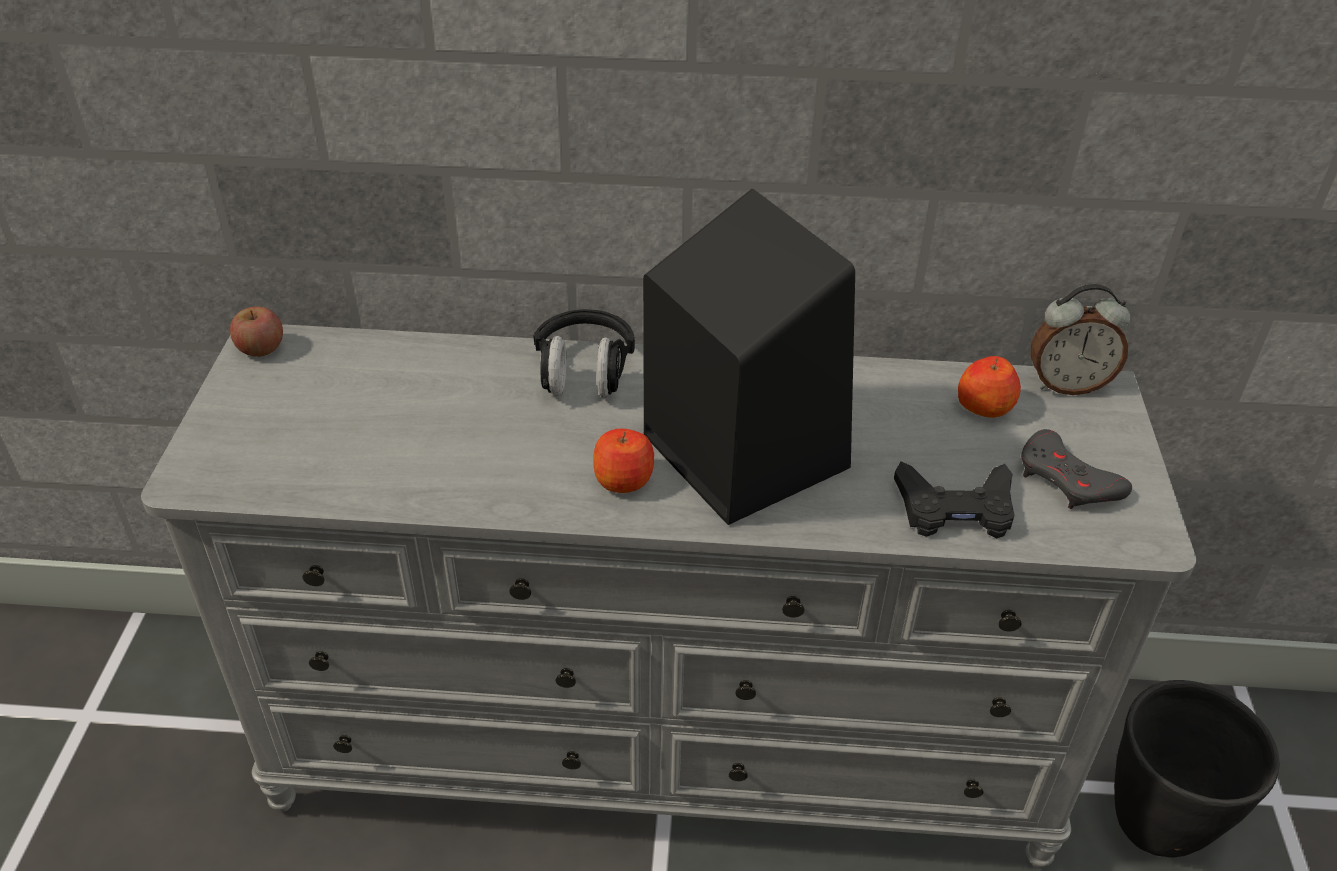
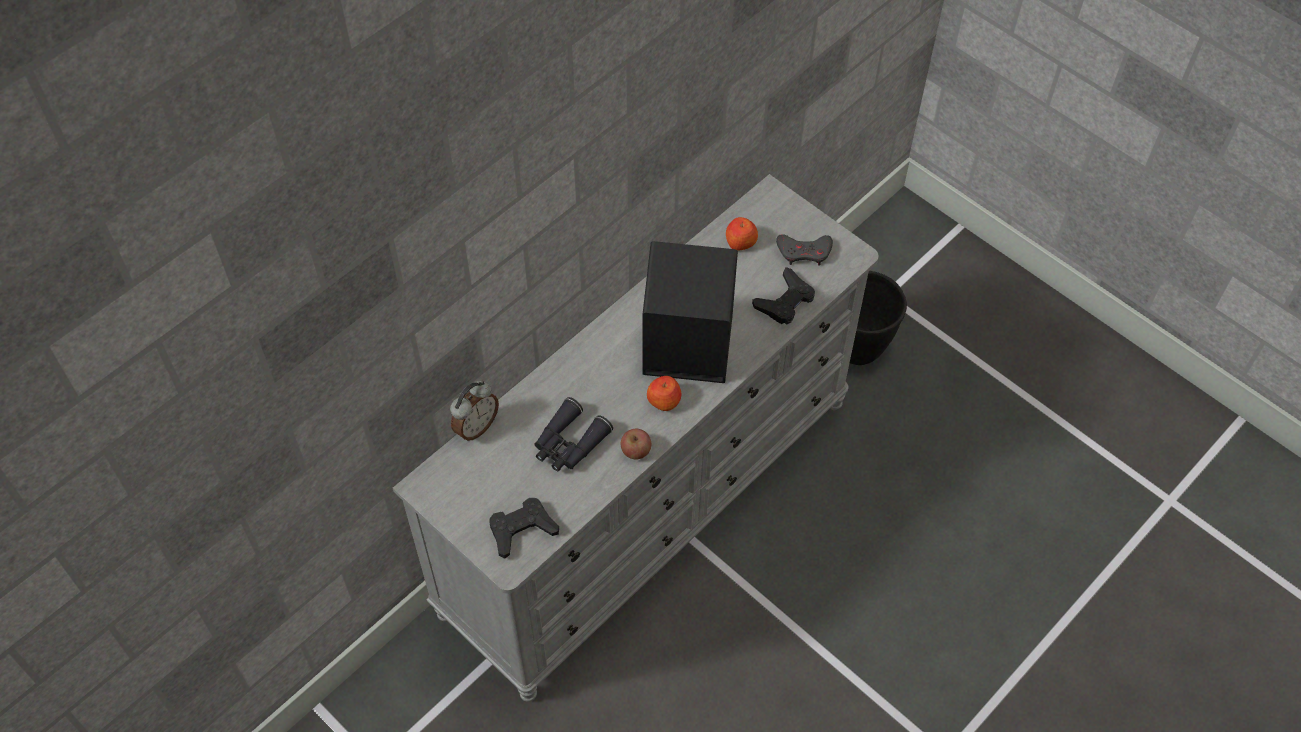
camera: 50 degrees left, 15 degrees up
apple [230,307,283,357] -> apple moved to [621,429,651,460]
black headphones [533,309,635,398] -> none
alarm clock [1030,284,1130,395] -> alarm clock moved to [450,381,499,441]
none -> black game controller [490,498,559,559]
none -> black binoculars [534,397,613,472]

